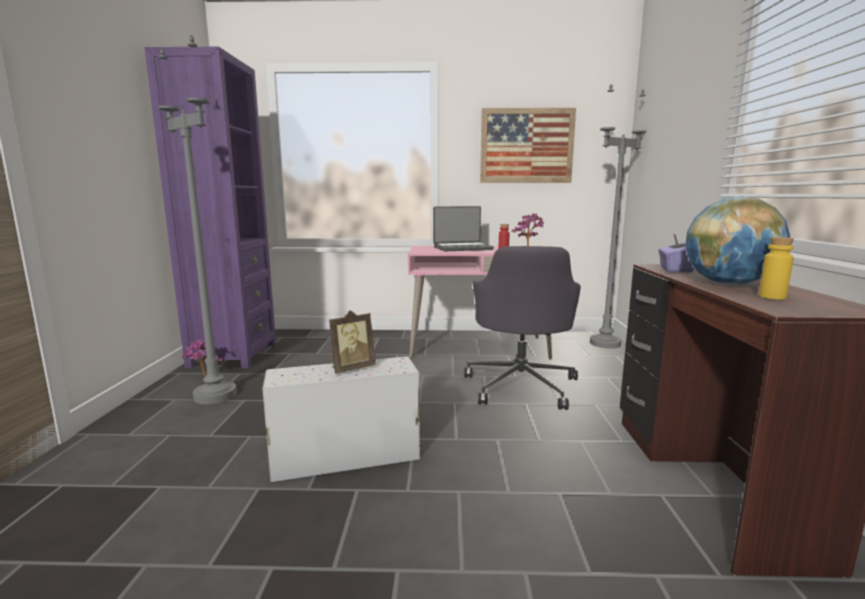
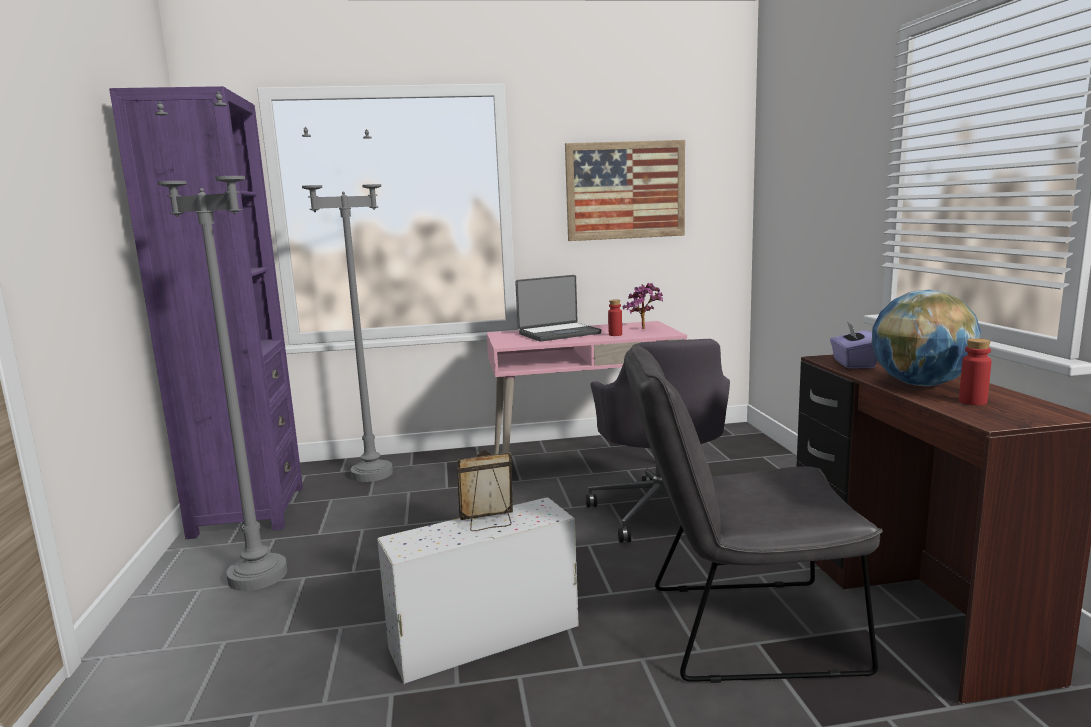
camera: 10 degrees left, 0 degrees up
potted plant [182,340,222,377] -> none
picture frame [329,310,375,374] -> picture frame turned 150 degrees counterclockwise [457,449,513,531]
grey floor lamp [590,84,646,349] -> grey floor lamp moved to [302,127,393,482]
yellow bottle [759,237,794,299] -> red bottle [959,338,992,405]
none -> grey chair [624,343,883,683]

